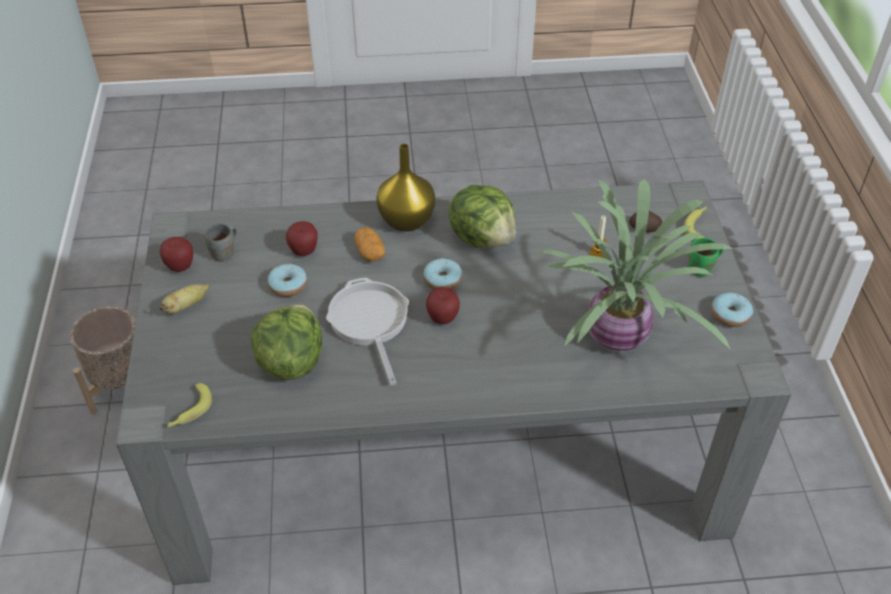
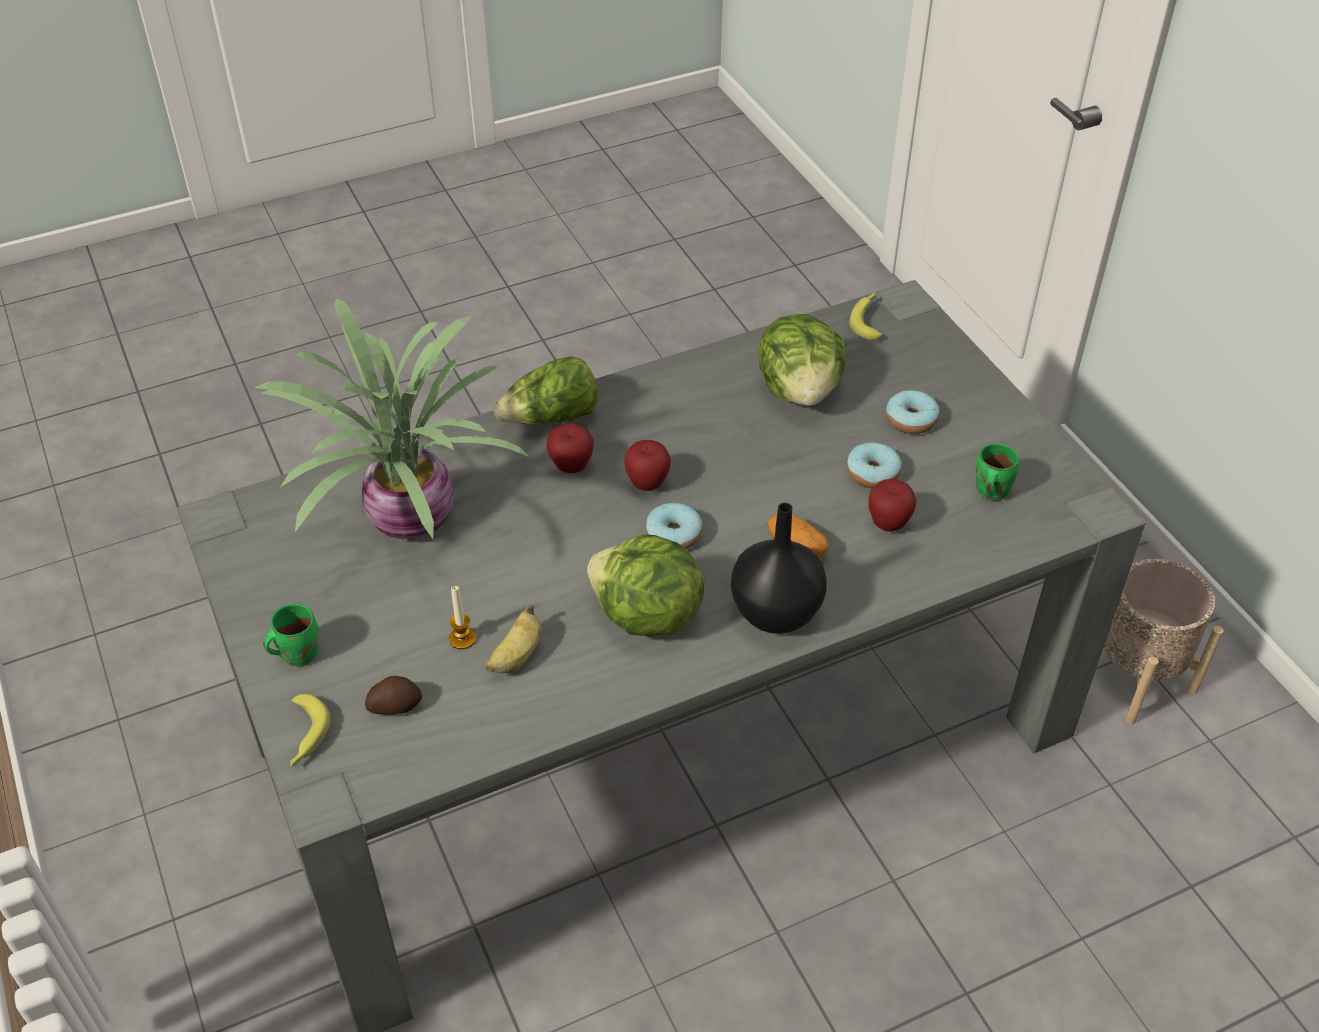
camera: 160 degrees right, 0 degrees up
apple [160,237,193,272] -> apple moved to [546,423,594,473]
banana [160,284,210,314] -> banana moved to [485,604,541,673]
grey mug [204,223,237,262] -> green mug [976,443,1019,501]
frying pan [326,277,409,385] -> none
yellow vase [377,144,435,232] -> black vase [731,503,827,634]
donut [711,292,753,327] -> donut moved to [886,390,939,434]
none -> lettuce [493,356,598,425]

